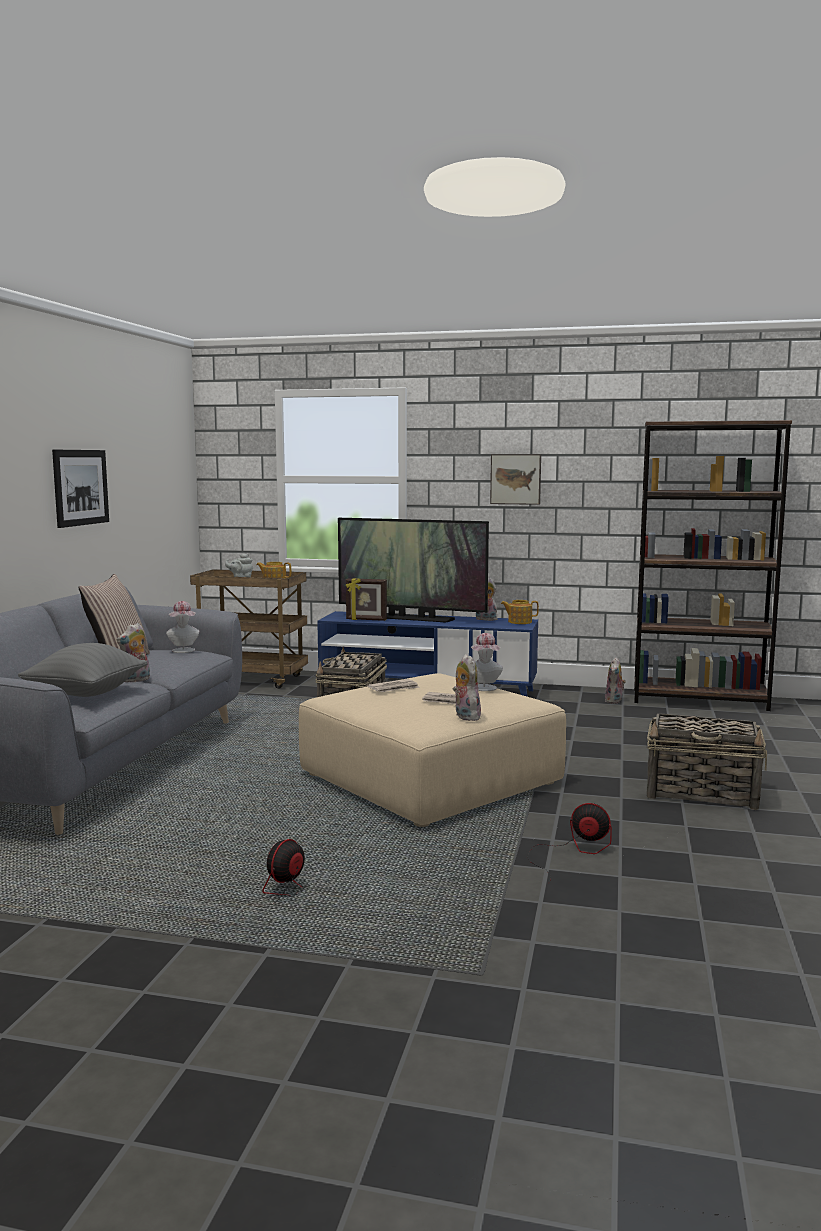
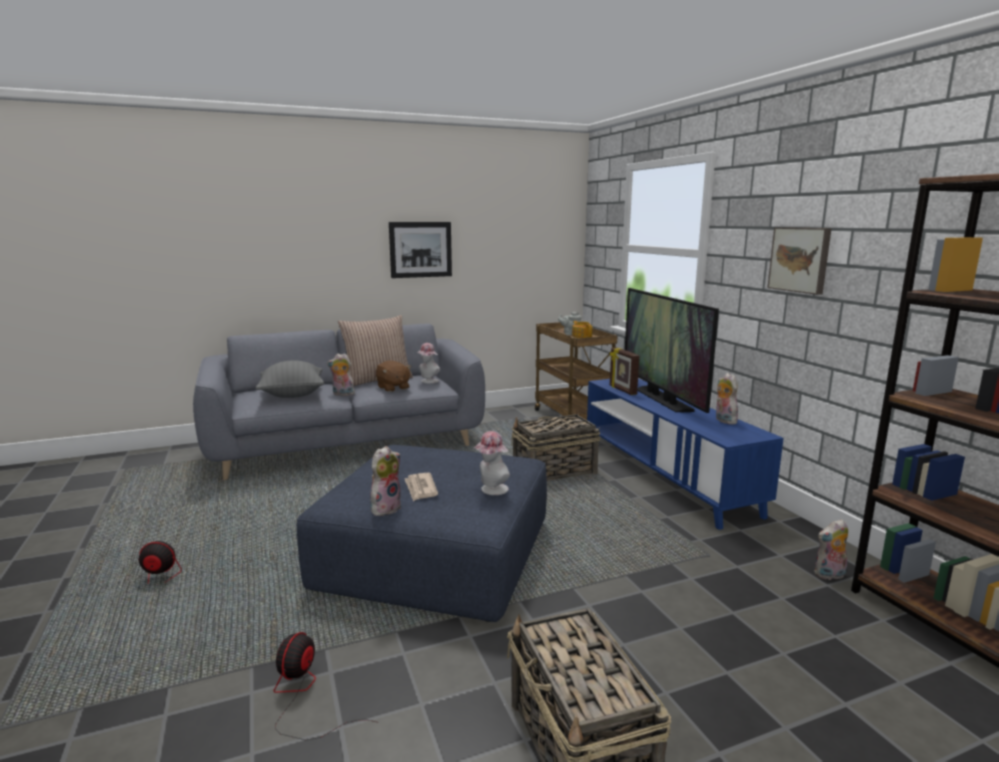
camera: 55 degrees right, 5 degrees up
beige ottoman [299,673,566,827] -> blue ottoman [297,445,547,622]
newspaper [367,679,420,692] -> none
teapot [501,600,539,624] -> none
fan [527,803,612,884] -> fan turned 150 degrees counterclockwise [274,632,379,740]
none -> brown plush toy [376,360,411,392]

